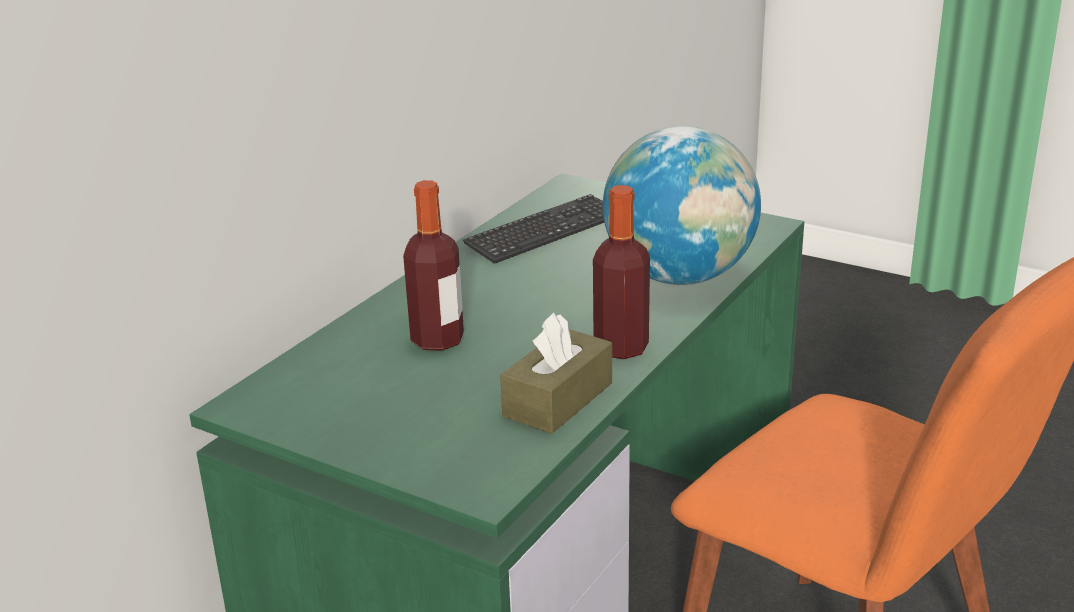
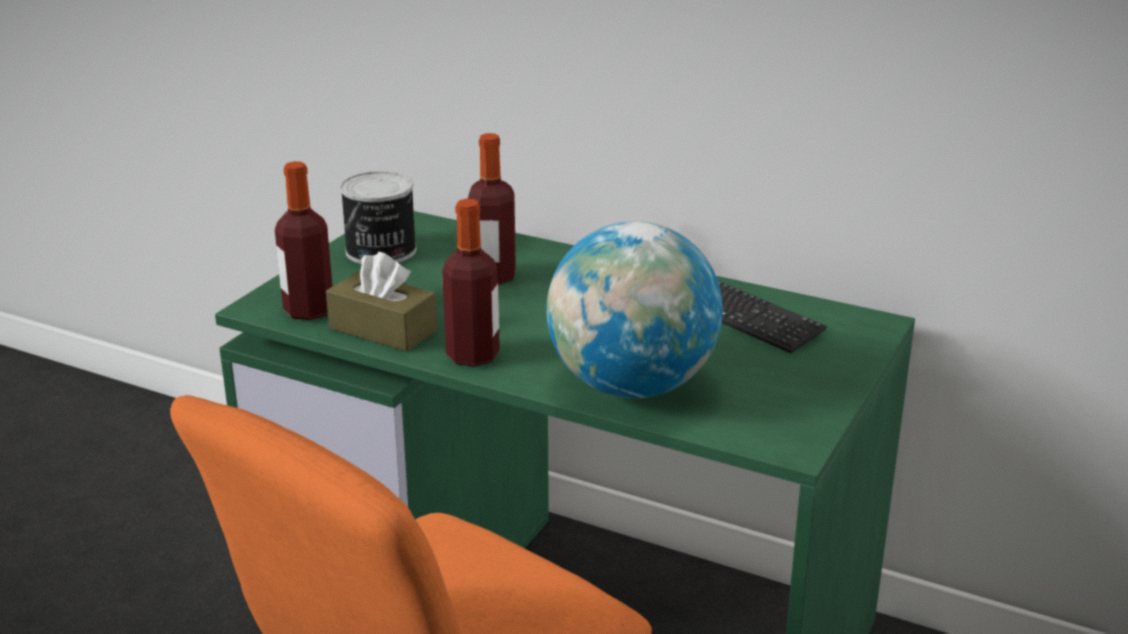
camera: 85 degrees right, 0 degrees up
none -> bottle [275,161,333,320]
none -> can [340,171,417,264]

